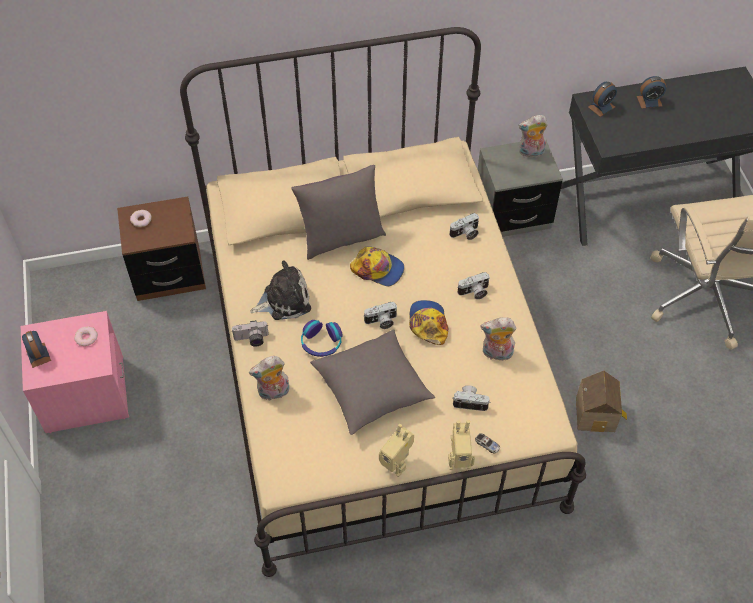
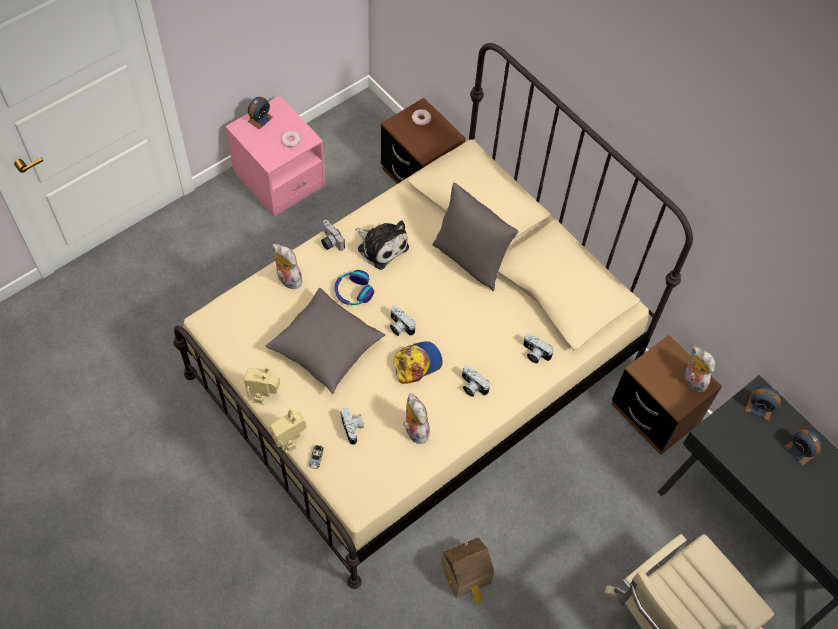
camera: 60 degrees right, 5 degrees up
cap [350,247,404,286] -> none
grey nightstand [478,141,563,237] -> brown nightstand [611,335,722,455]

